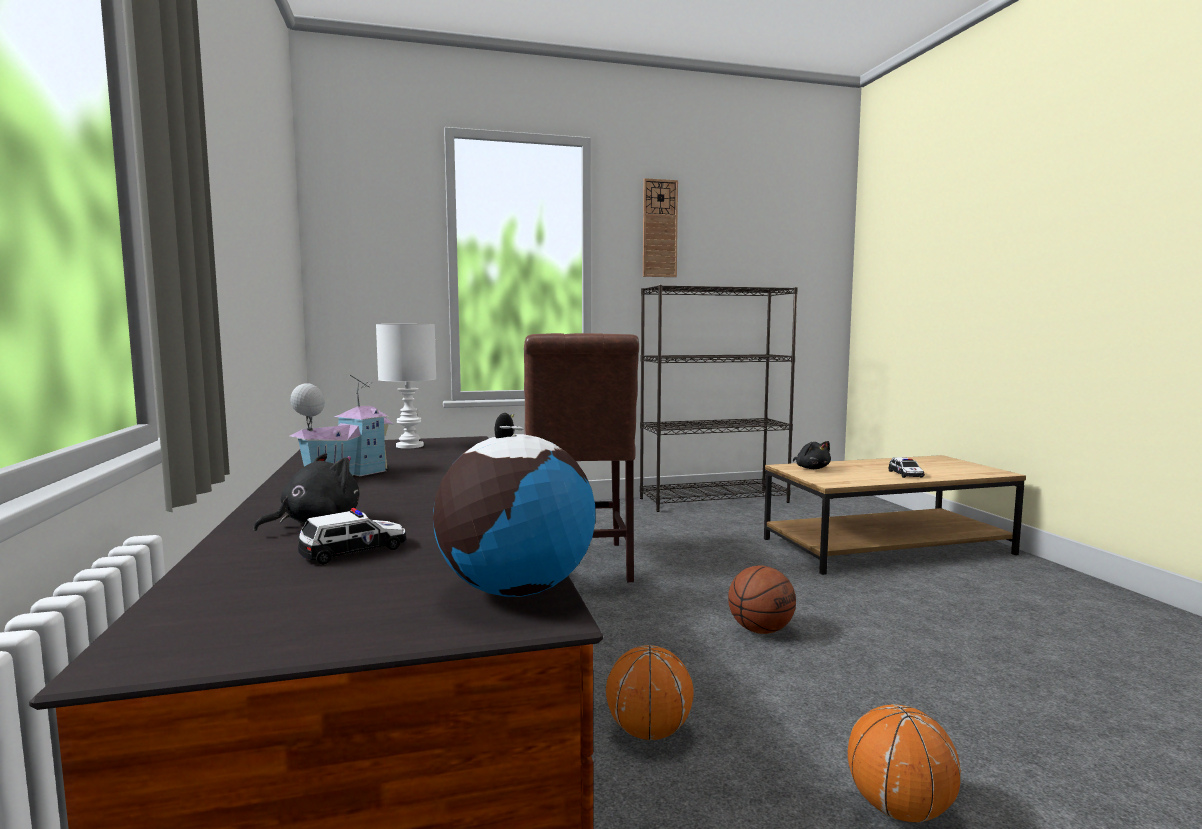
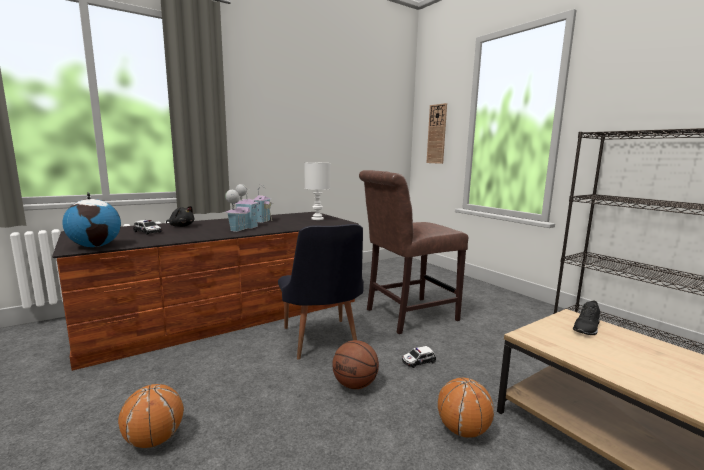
camera: 70 degrees right, 5 degrees up
basketball [606,645,694,740] -> basketball moved to [438,378,494,438]
wall clock [643,178,678,277] -> wall clock moved to [427,103,447,164]
black plush toy [793,441,831,469] -> black shoe [573,301,600,335]
toy car [888,457,925,478] -> toy car moved to [402,346,436,368]
none -> toy house [225,185,258,232]
none -> black chair [278,224,364,359]

